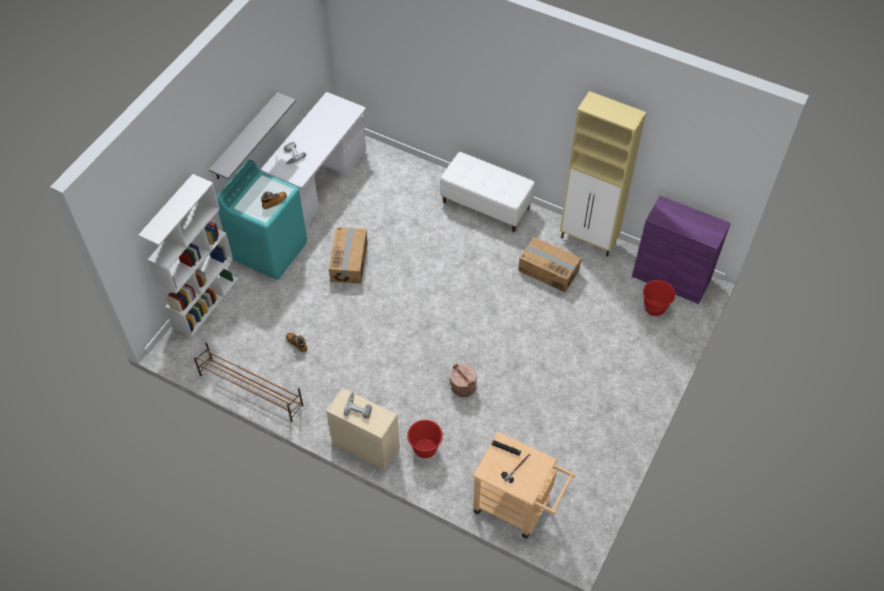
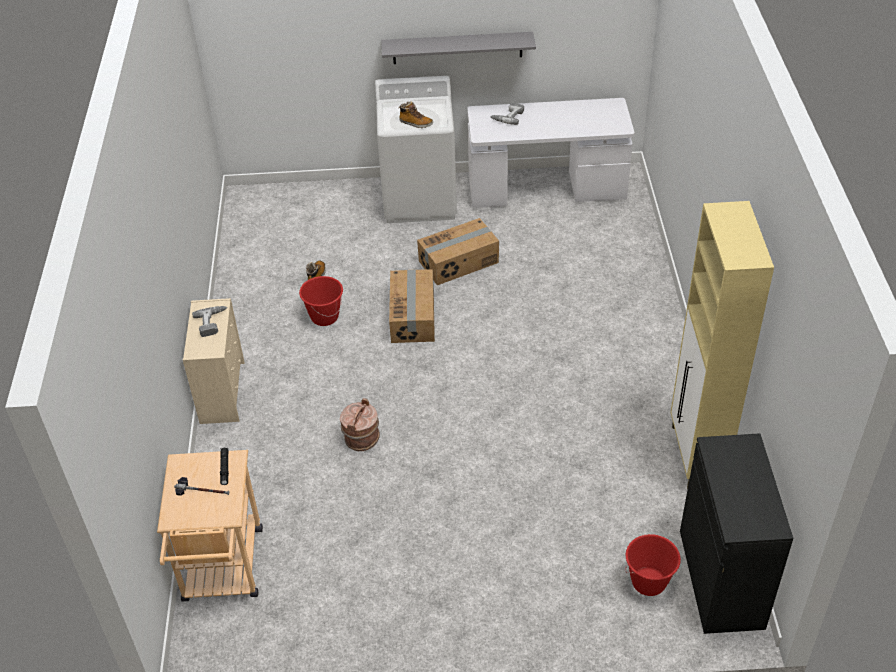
camera: 60 degrees right, 10 degrees down
white bookcase [138,174,238,338] -> none
brown shoe rack [194,343,304,422] -> none
turquoise washing machine [216,159,307,280] -> white washing machine [375,76,457,223]
red bucket [407,420,443,458] -> red bucket moved to [299,276,343,326]
white bench [440,152,535,232] -> none
cardboard box [518,237,582,292] -> cardboard box moved to [389,269,435,343]
purple cabinet [632,196,731,304] -> black cabinet [680,433,793,634]

